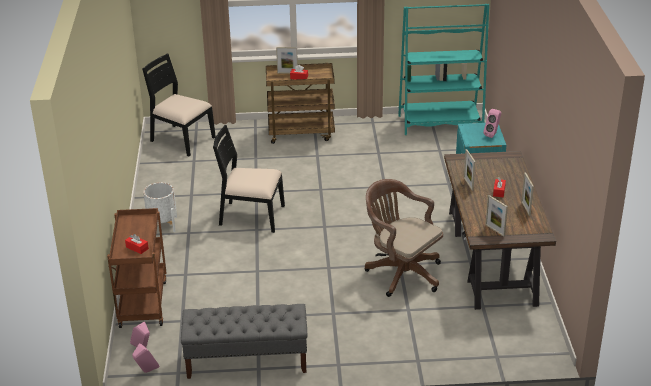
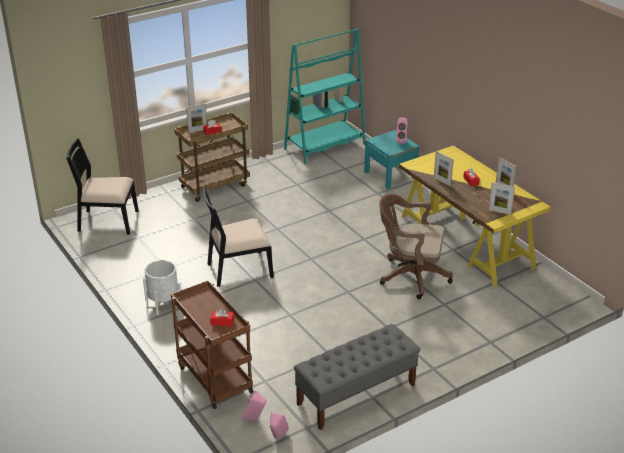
camera: 30 degrees left, 0 degrees up
brown desk [444,151,556,310] -> yellow desk [399,145,551,287]

